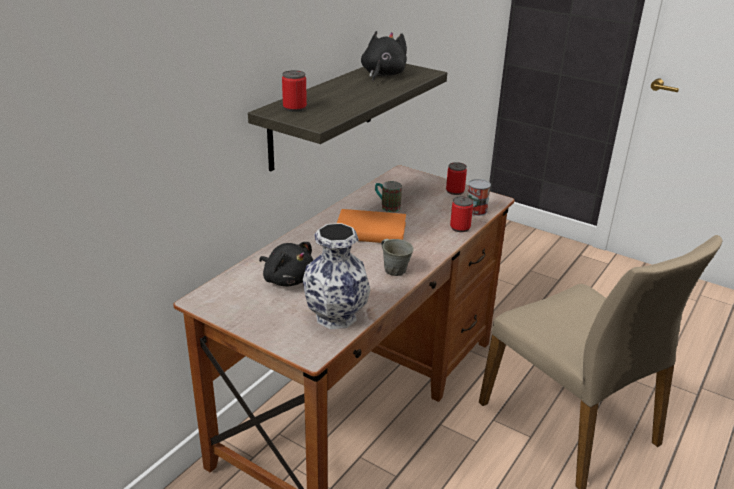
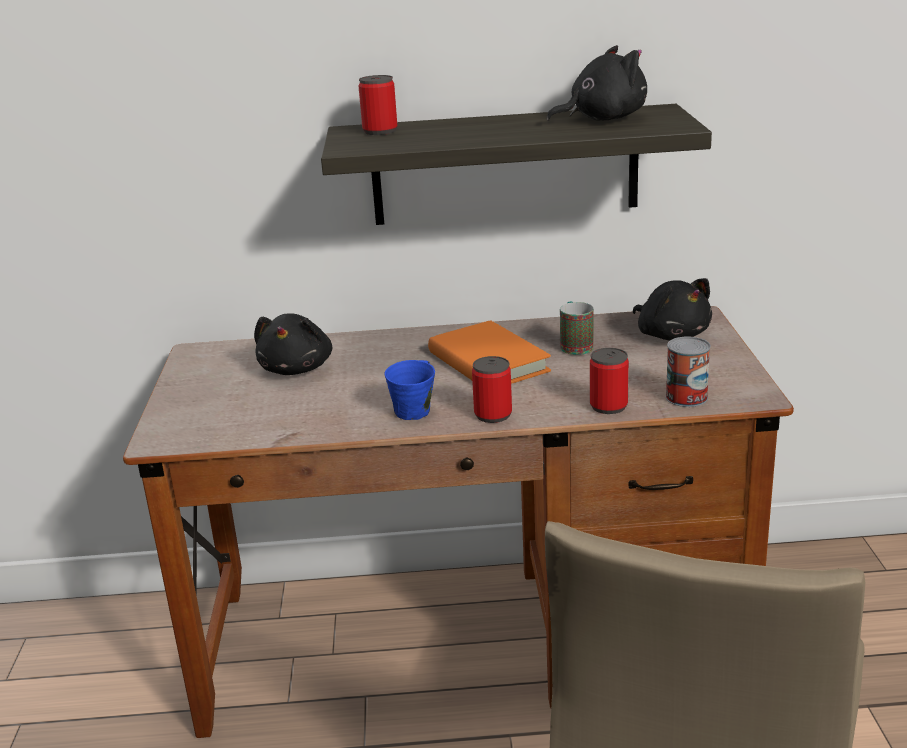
camera: 55 degrees right, 5 degrees down
vase [303,223,370,329] -> none
grey mug [381,239,413,276] -> blue mug [385,360,435,420]
can [446,162,467,195] -> can moved to [472,356,512,423]
none -> black plush toy [633,278,712,341]

